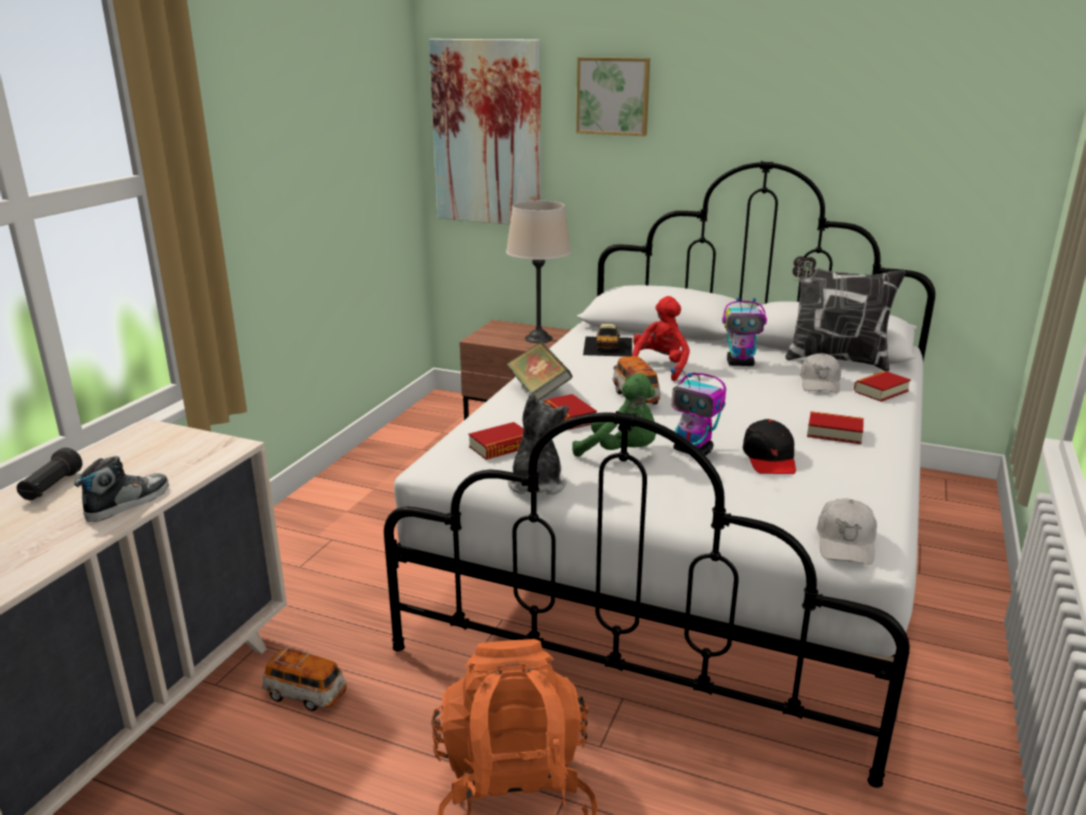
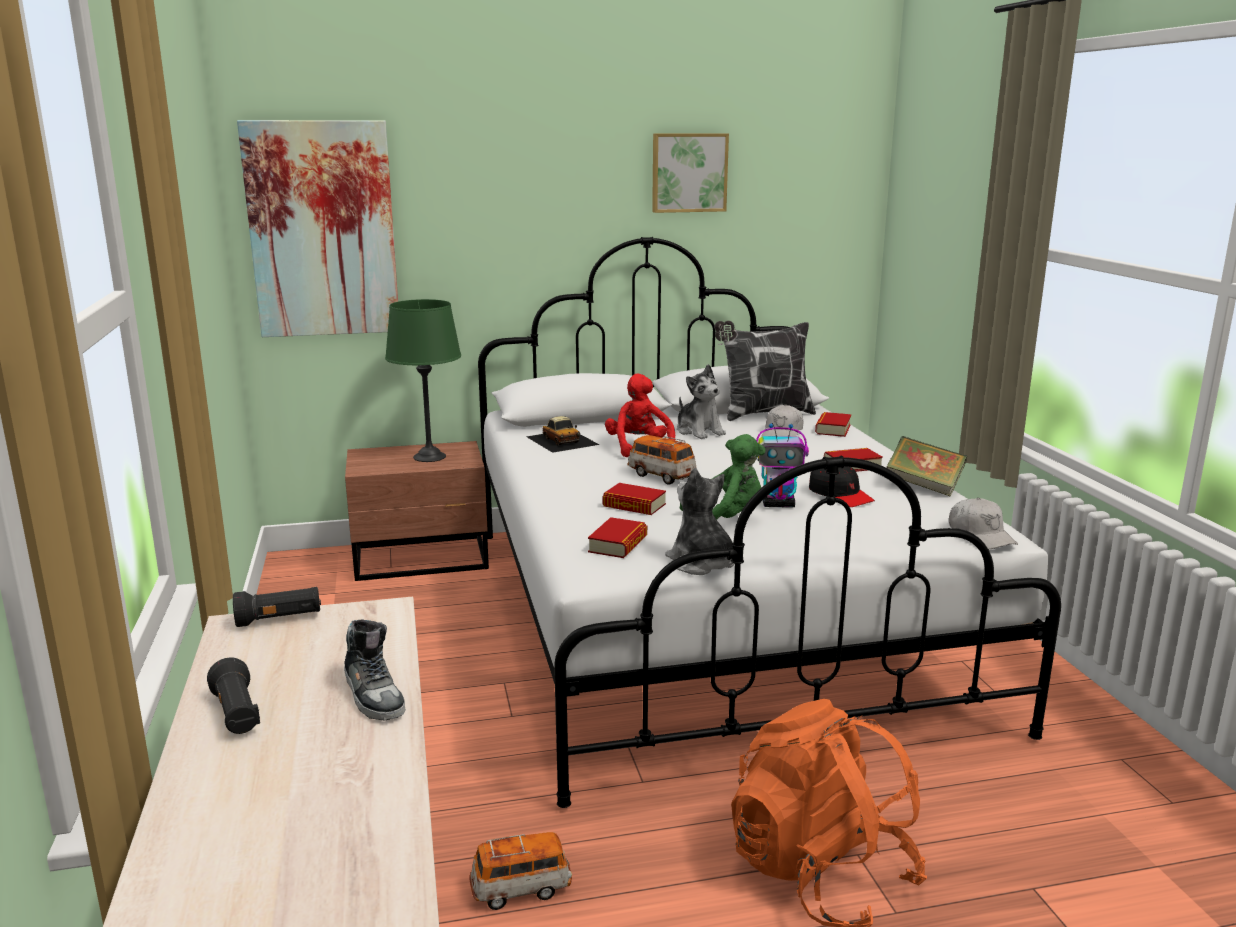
camera: 35 degrees left, 5 degrees down
shoe [74,456,169,522] -> shoe turned 150 degrees clockwise [344,620,406,721]
beige table lamp [506,201,571,343] -> green table lamp [385,299,461,462]
book [506,342,573,401] -> book moved to [887,436,967,497]
picture [576,57,650,136] -> picture moved to [652,133,729,213]
toy robot [722,297,767,366] -> plush toy [677,364,726,439]
white cap [800,353,841,393] -> white cap turned 45 degrees clockwise [762,404,803,437]
none -> black flashlight [233,587,321,627]

